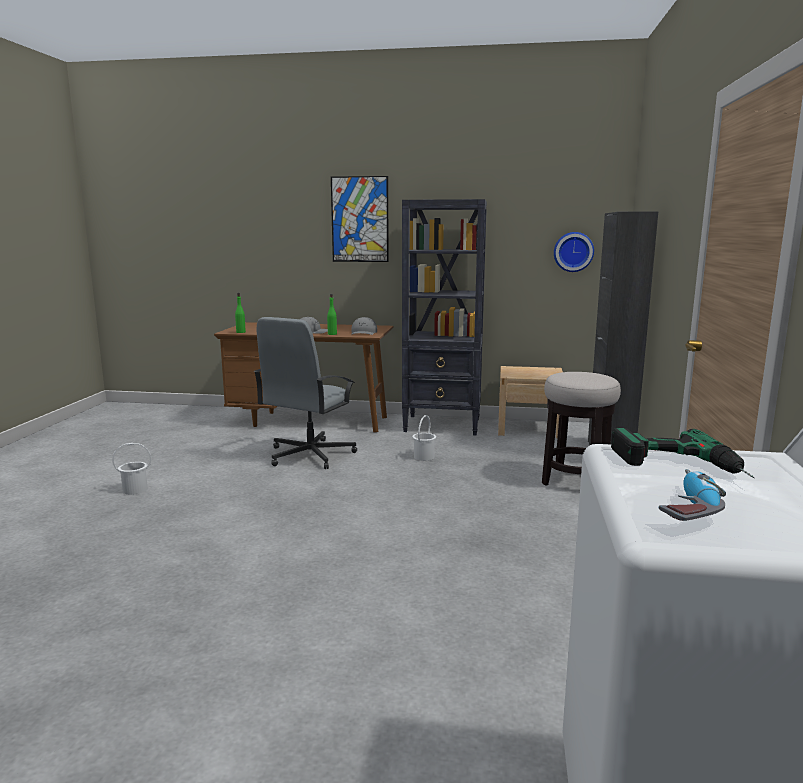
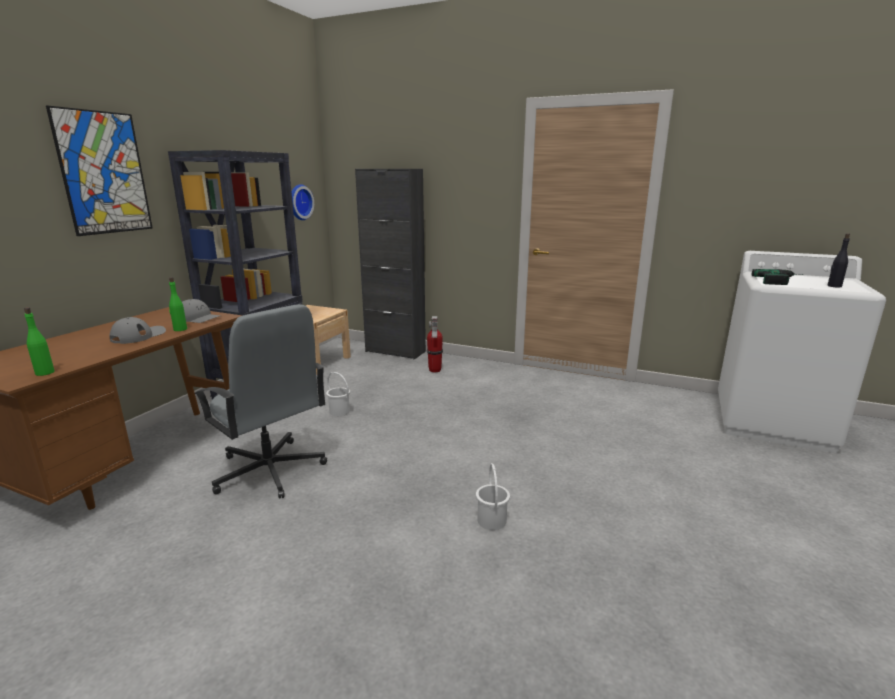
camera: 75 degrees left, 5 degrees up
white bucket [112,443,151,495] -> white bucket moved to [476,463,510,530]
stool [542,372,621,486] -> fire extinguisher [427,316,443,372]
power drill [659,469,726,521] -> black bottle [827,233,850,288]

